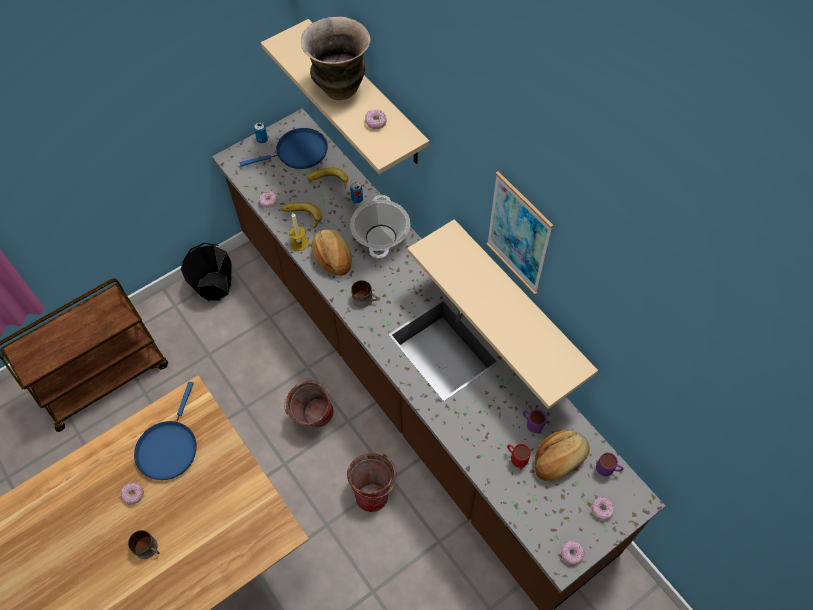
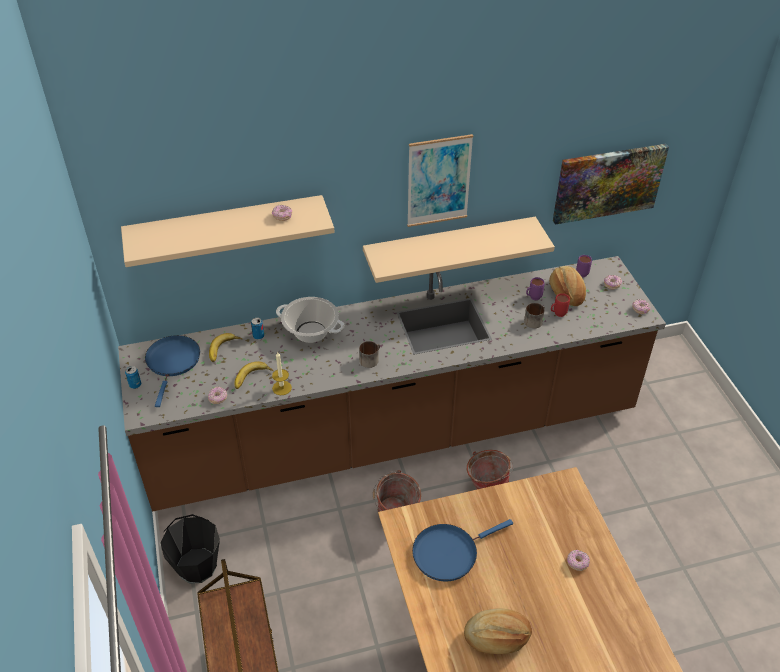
camera: 70 degrees left, 15 degrees down
donut [121,483,144,505] -> donut moved to [567,550,590,571]
mug [128,530,160,559] -> mug moved to [524,303,545,328]
blue frying pan [134,382,197,480] -> blue frying pan turned 120 degrees clockwise [412,519,513,582]
vase [301,16,371,100] -> none
bread [311,229,352,276] -> bread moved to [464,608,532,654]
none -> picture [553,144,669,225]

